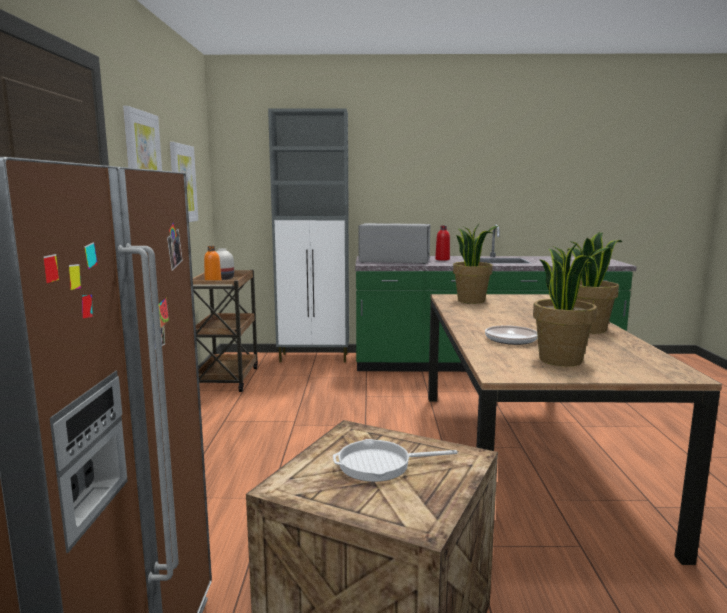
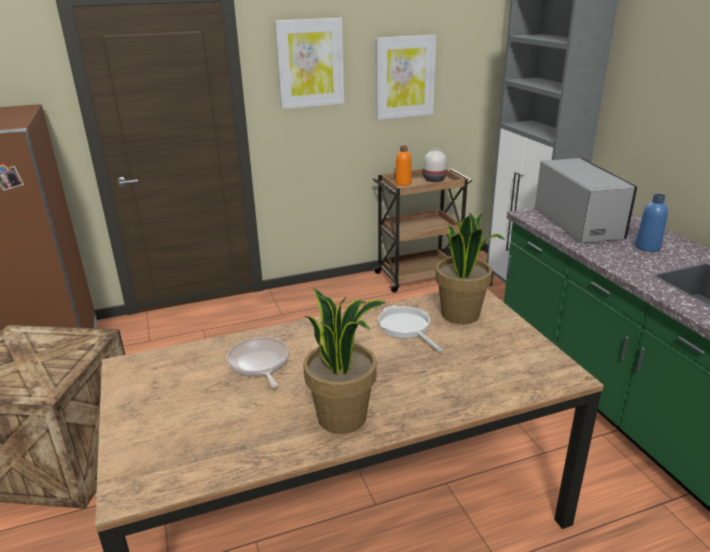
camera: 70 degrees right, 15 degrees up
frying pan [333,439,457,482] -> frying pan moved to [379,306,443,352]
red bottle [435,226,450,261] -> blue bottle [635,194,668,252]
potted plant [533,243,610,366] -> none

